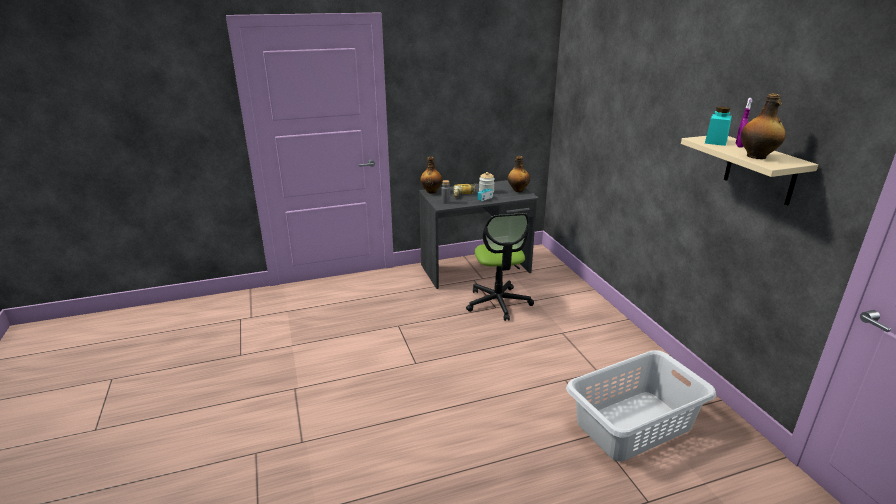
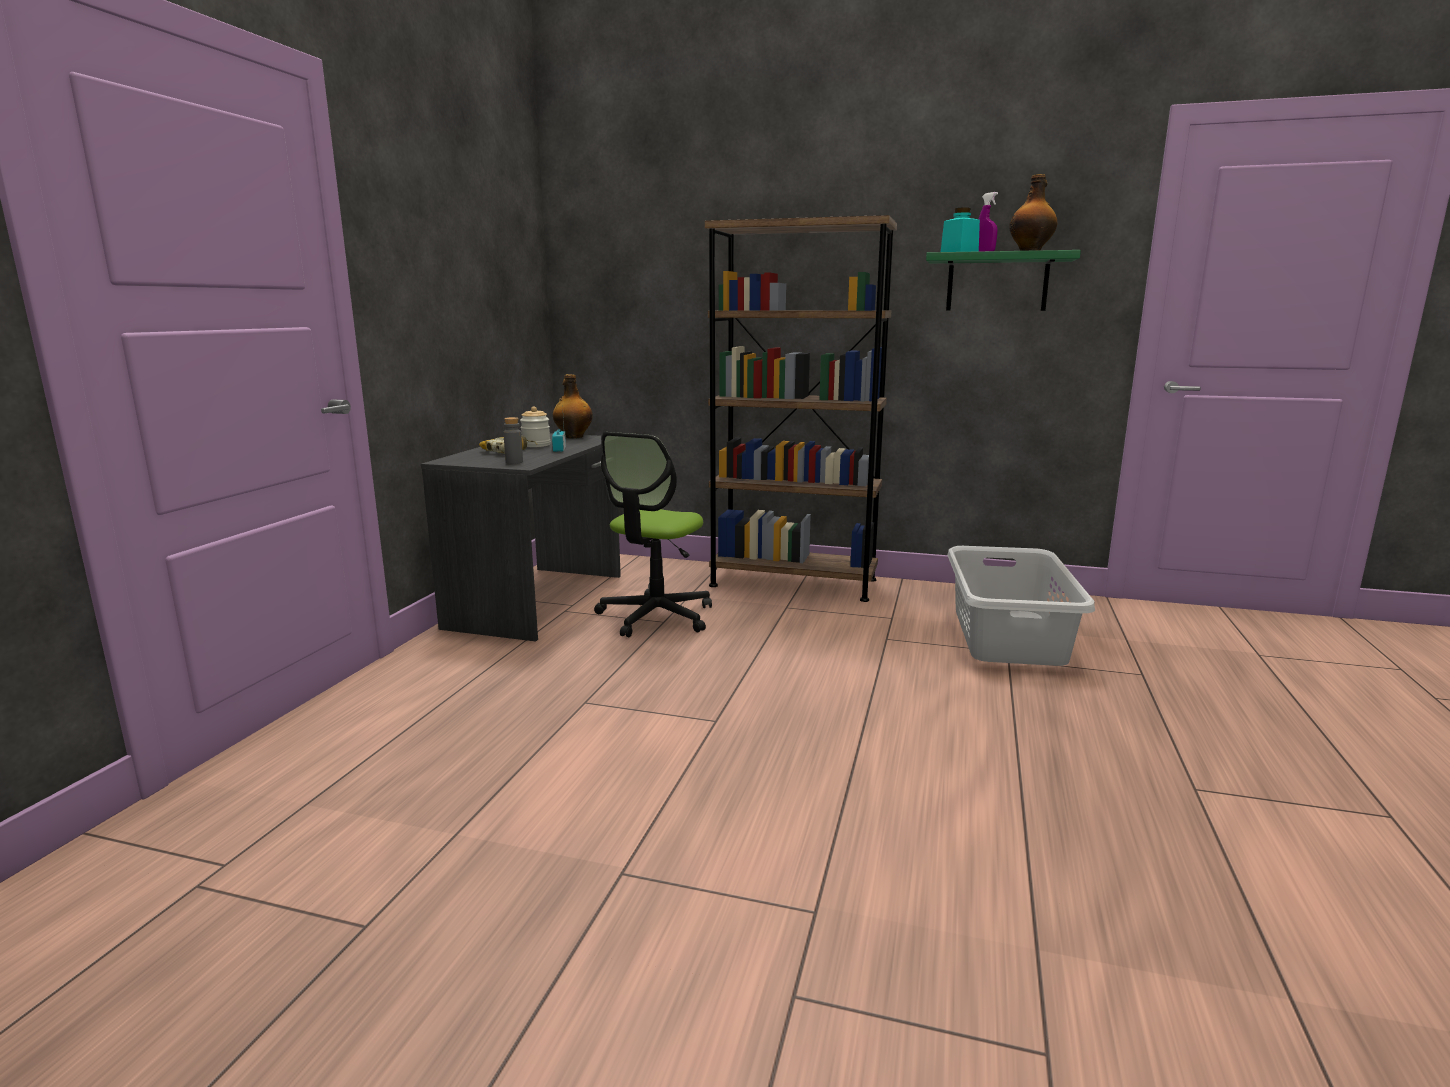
camera: 55 degrees left, 10 degrees down
bottle [420,157,442,194] -> none
office chair [466,213,534,321] -> office chair turned 90 degrees clockwise [594,432,712,637]
beige shelf [681,136,818,206] -> green shelf [926,250,1081,311]
none -> brown bookcase [705,215,897,602]

